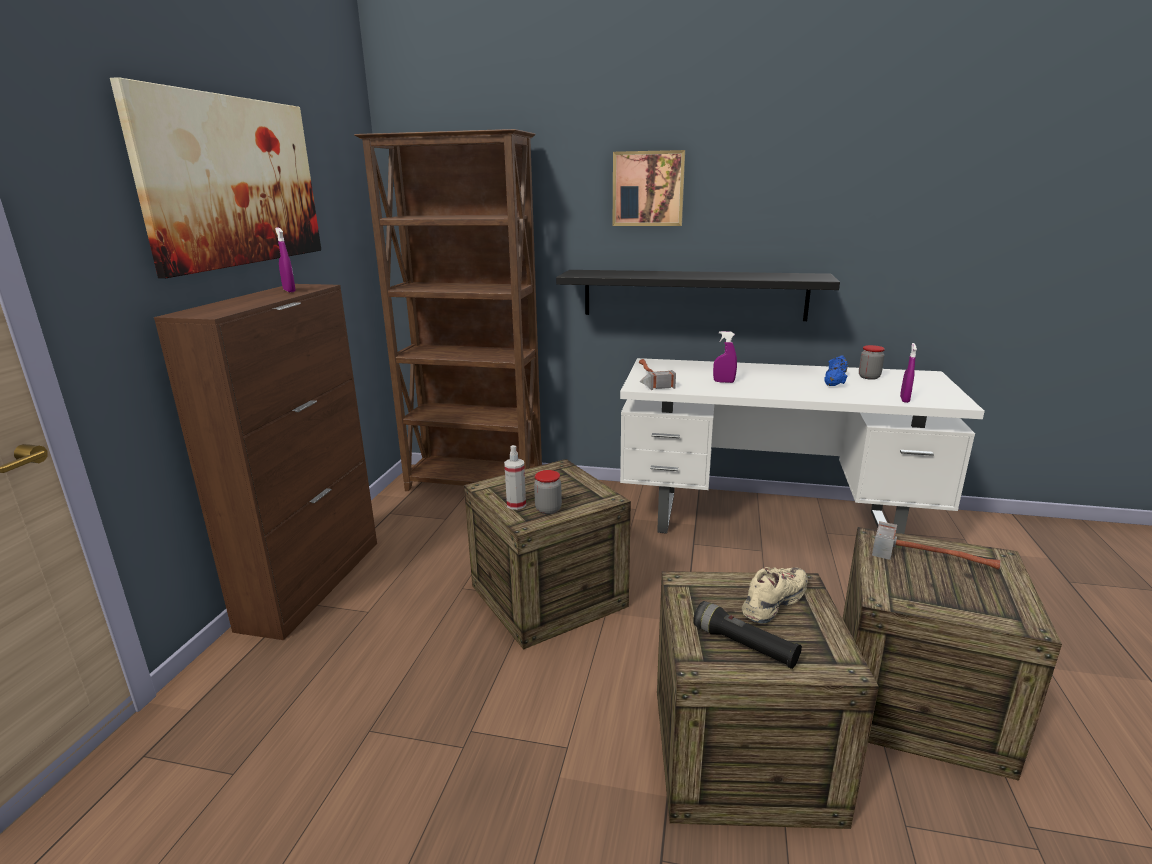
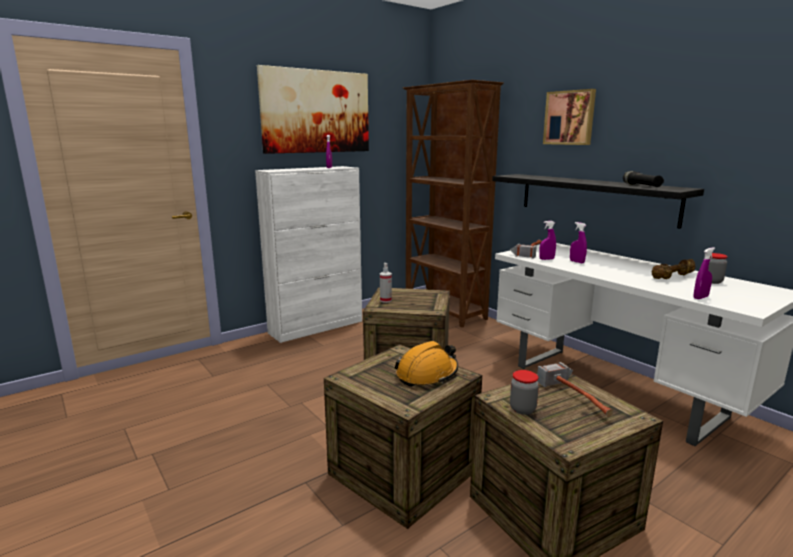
camera: 40 degrees right, 5 degrees down
brown cabinet [154,284,377,640] -> white cabinet [255,166,362,343]
jar [534,470,562,514] -> jar moved to [510,370,539,415]
black flashlight [693,601,802,669] -> black flashlight moved to [623,171,664,187]
beige shoe [742,567,808,624] -> orange hard hat [395,341,458,387]
blue dumbbell [824,355,848,386] -> brown dumbbell [652,259,695,279]
none -> purple spray bottle [539,221,556,260]

